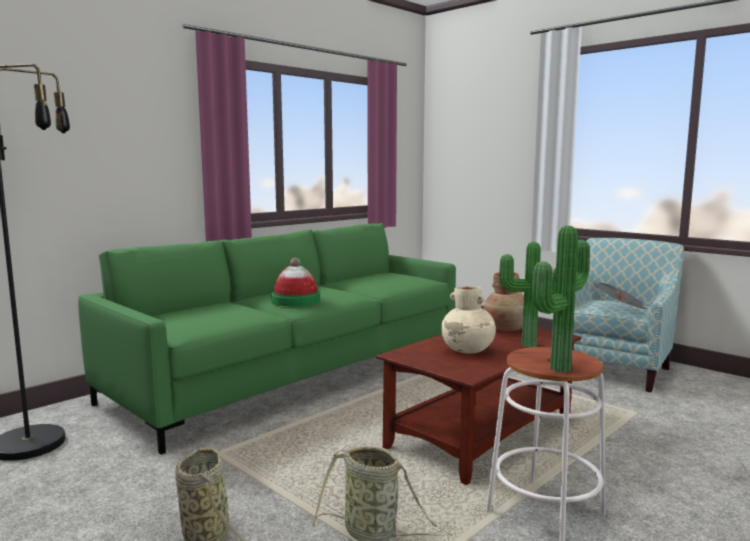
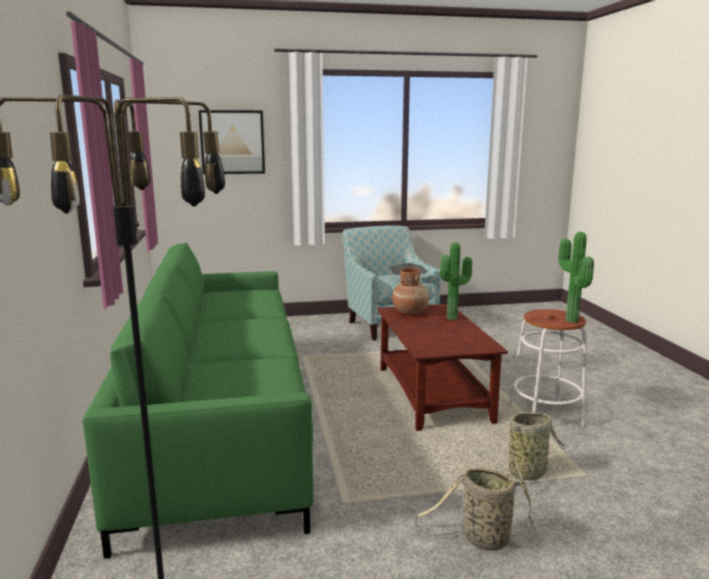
camera: 55 degrees left, 5 degrees up
hat [271,258,320,306] -> none
beige vase [441,286,496,354] -> none
none -> picture [198,110,265,174]

